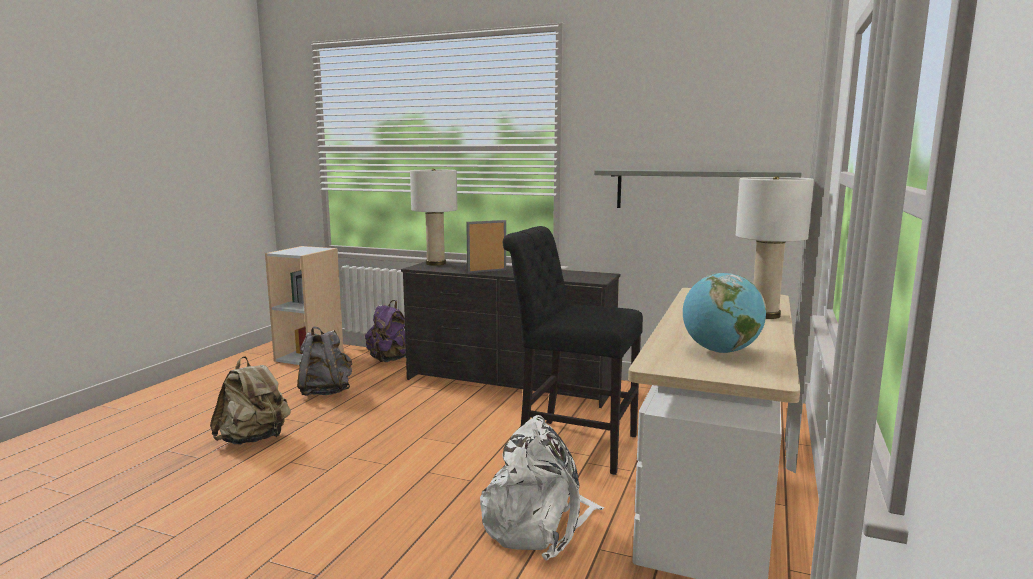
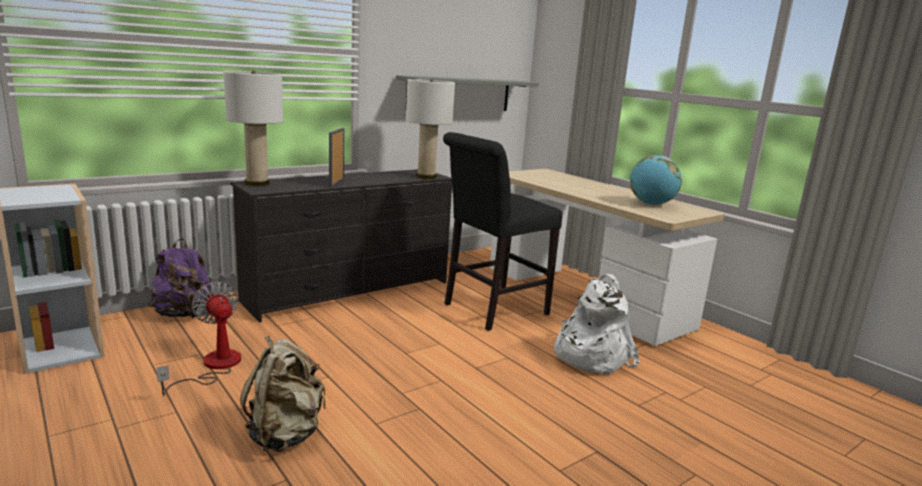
camera: 60 degrees left, 5 degrees up
grey backpack [297,327,352,396] -> fan [156,281,241,396]
white table lamp [736,176,814,319] -> white table lamp moved to [406,79,455,179]

